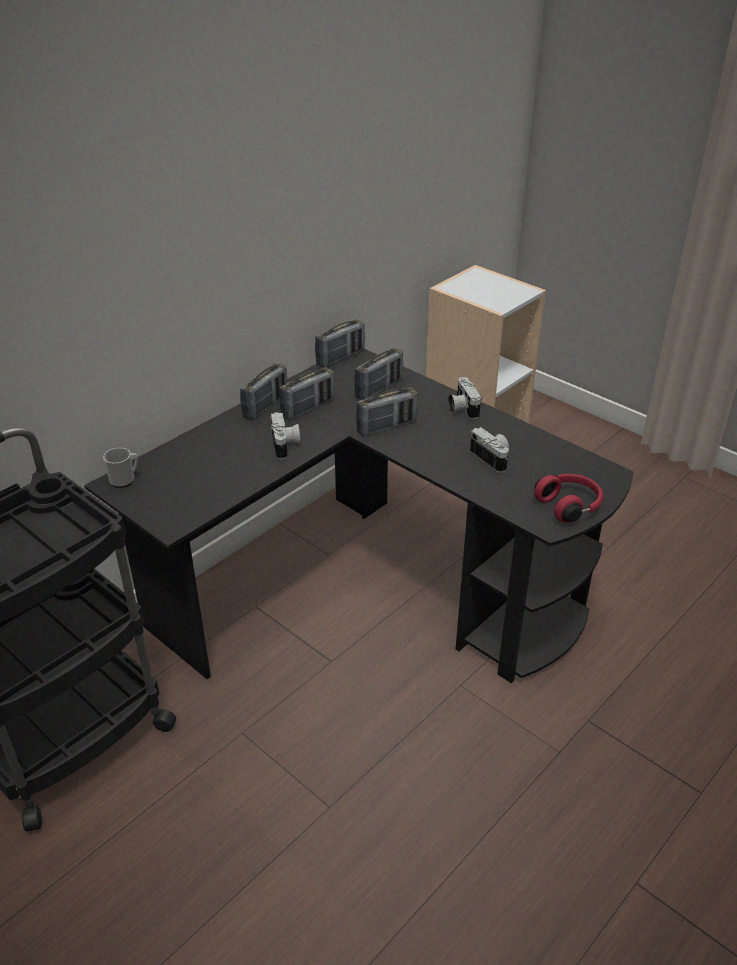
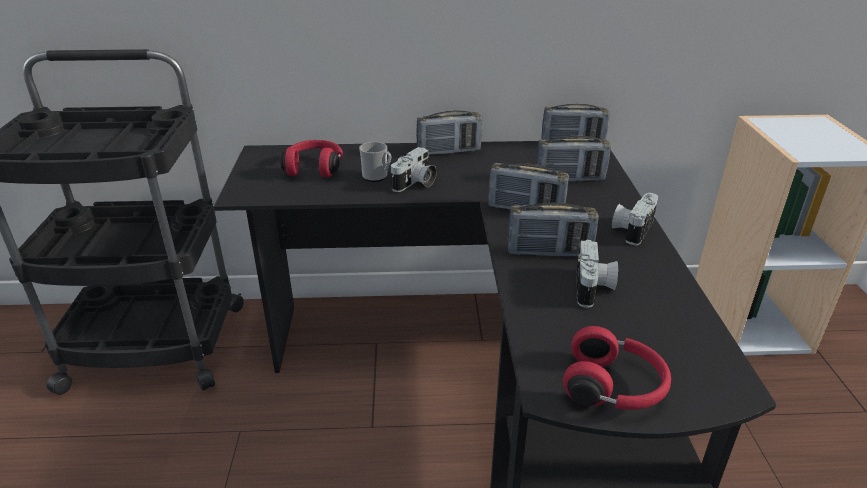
camera: 45 degrees right, 5 degrees down
mug [103,448,138,488] -> mug moved to [359,142,391,182]
radio [279,367,335,420] -> radio moved to [508,203,599,256]
none -> red headphones [280,140,343,177]

